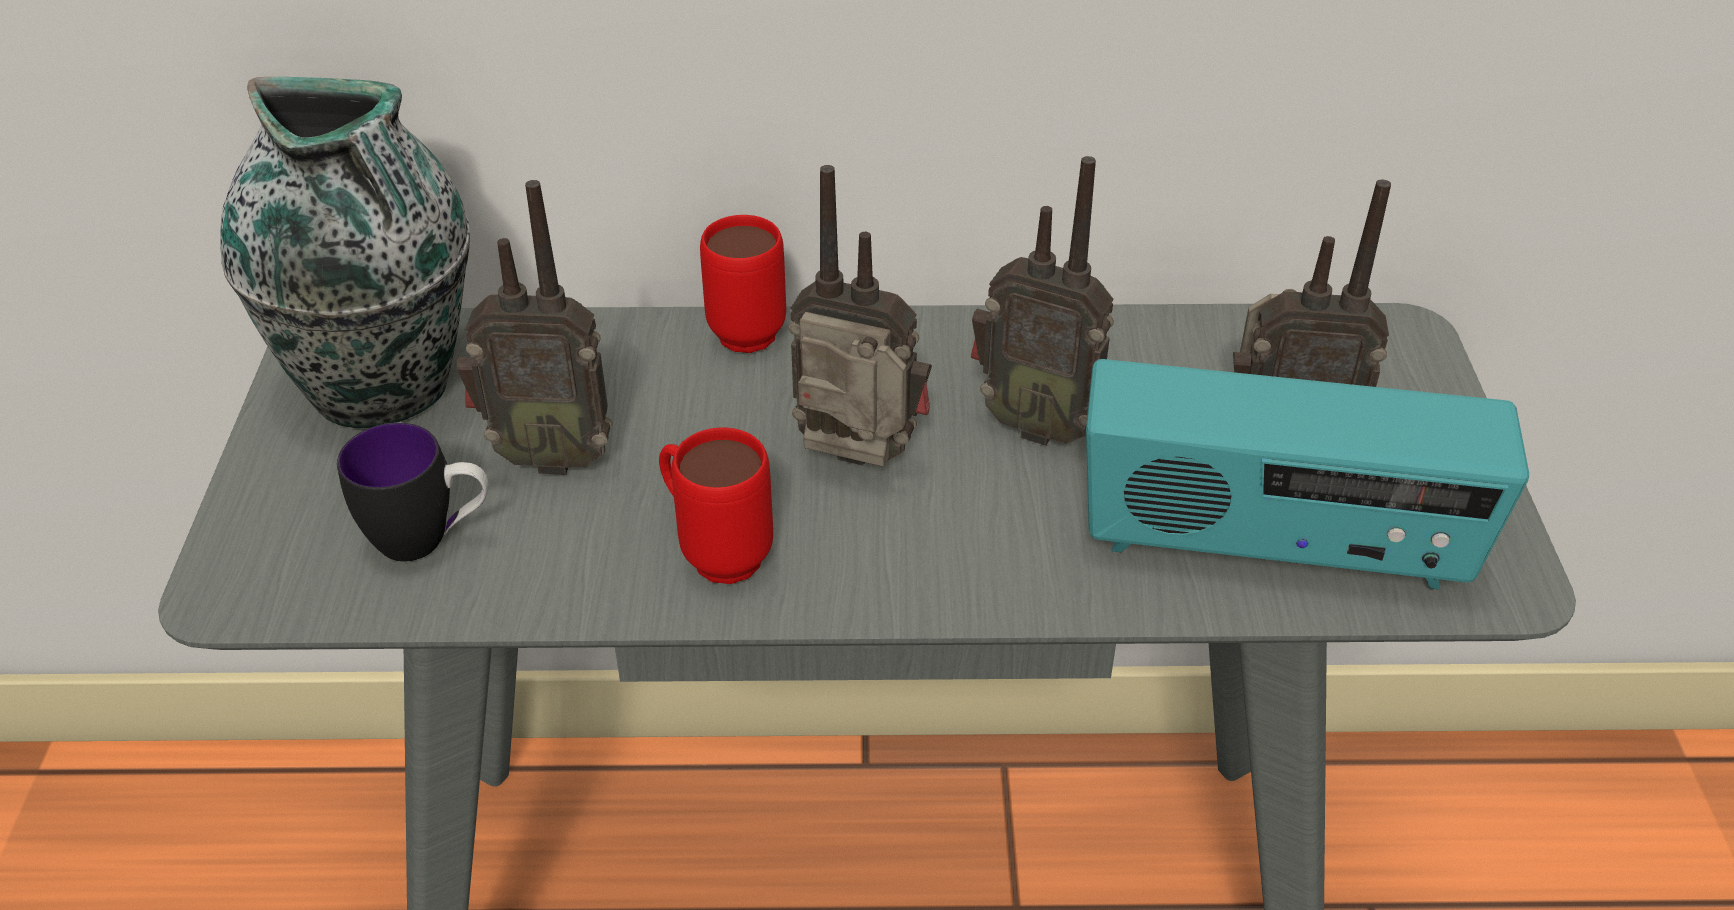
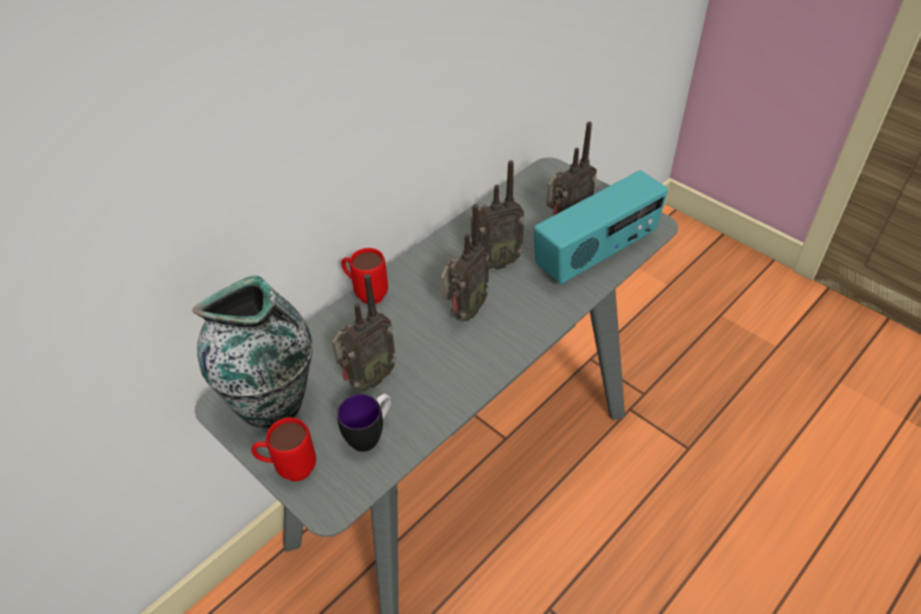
camera: 45 degrees left, 5 degrees up
red mug [659,427,773,584] -> red mug moved to [251,417,316,481]
radio [788,165,932,467] -> radio turned 150 degrees clockwise [441,204,489,321]

